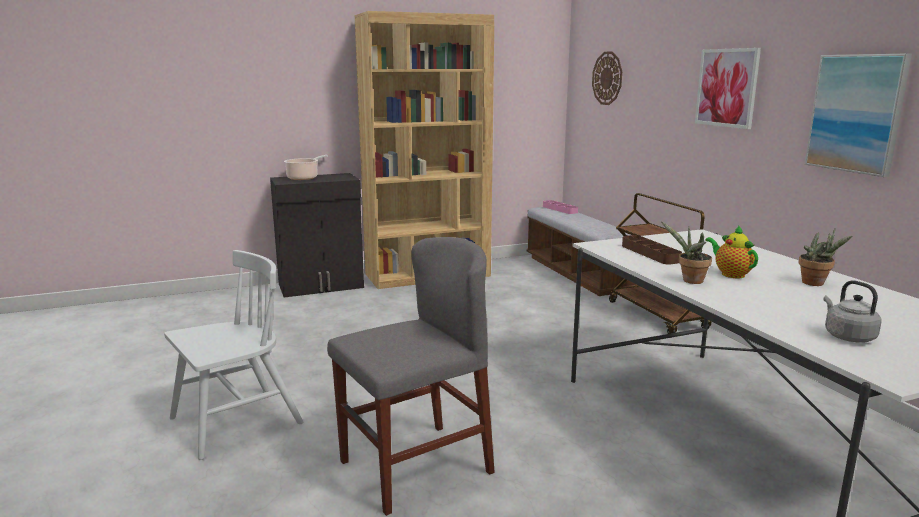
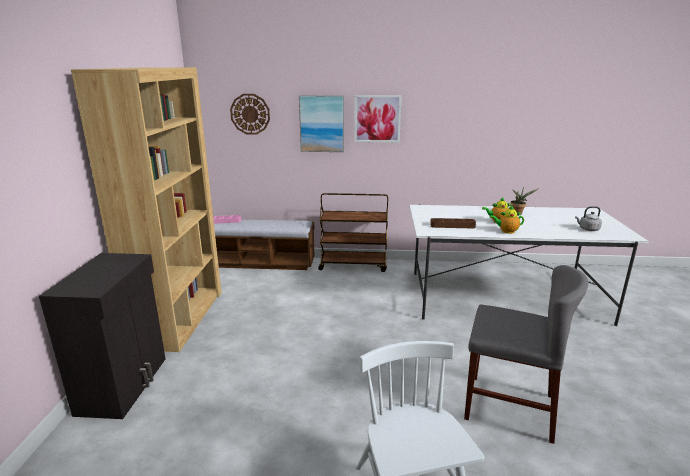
camera: 65 degrees left, 5 degrees up
cooking pot [284,155,328,180] -> none
grey chair [327,237,495,516] -> grey chair turned 120 degrees clockwise [464,265,588,444]
potted plant [662,222,712,284] -> teapot [489,205,524,234]
picture [805,53,912,177] -> picture moved to [299,95,344,152]

